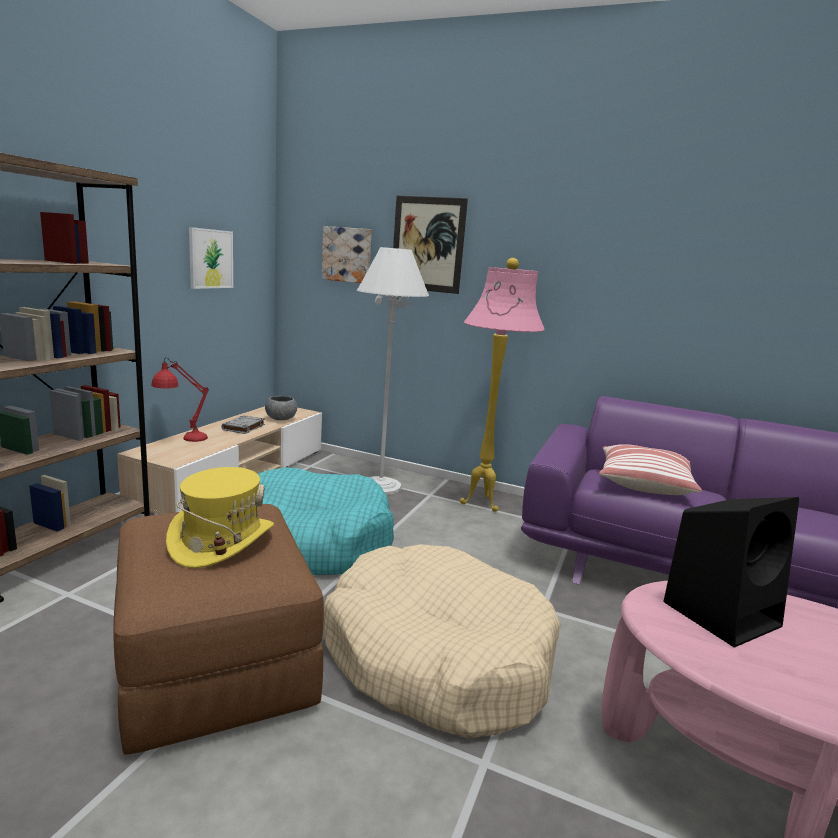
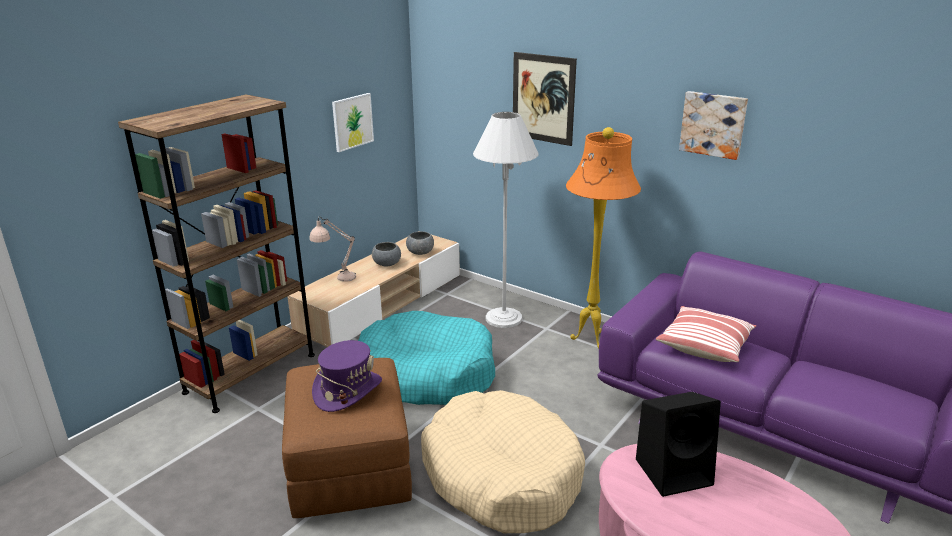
camera: 15 degrees right, 10 degrees up
red table lamp [151,357,209,442] -> beige table lamp [309,216,356,282]
yellow hat [166,467,274,568] -> purple hat [312,340,382,412]
grey book [221,415,265,434] -> grey bowl [372,242,401,267]
picture [322,226,372,283] -> picture moved to [679,91,748,160]
pink floor lamp [460,258,545,512] -> orange floor lamp [566,127,641,349]

